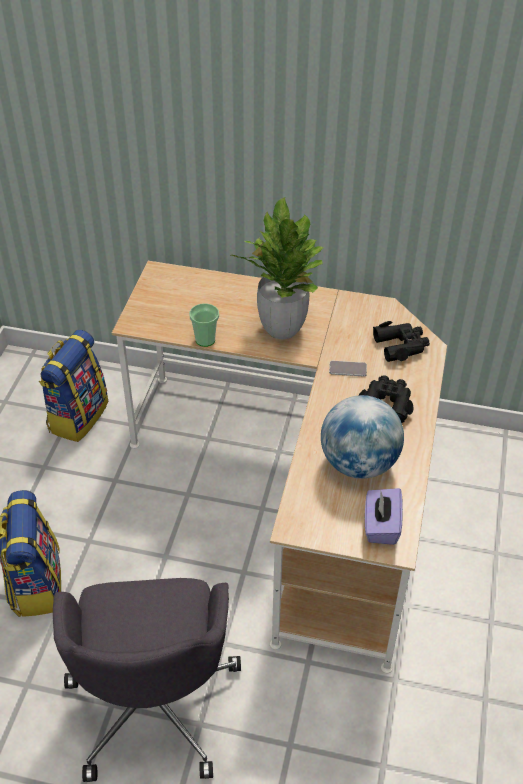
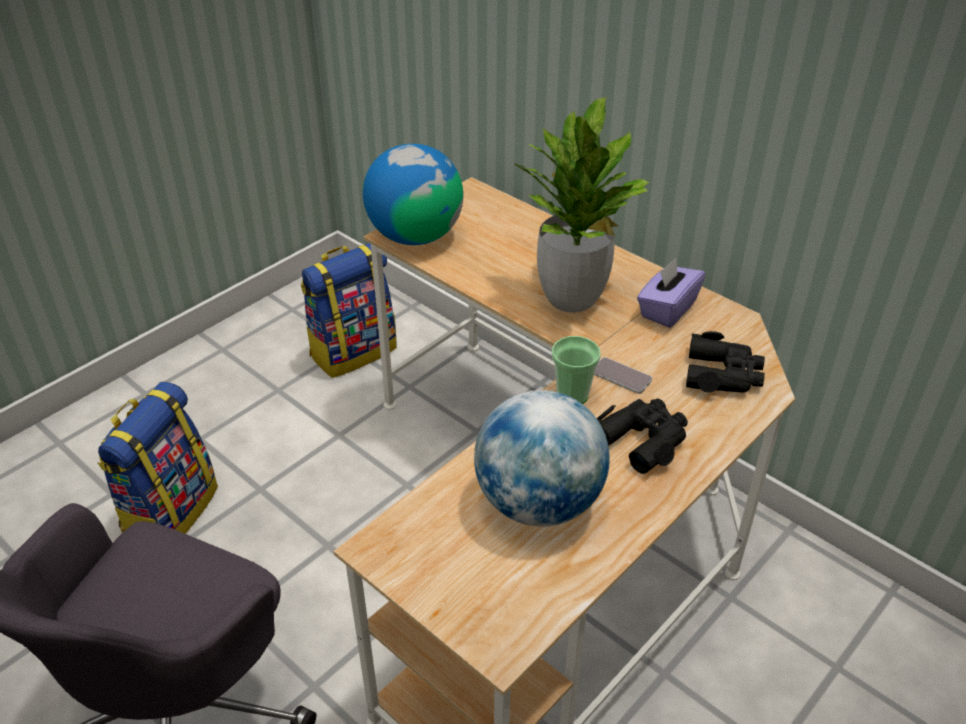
camera: 30 degrees right, 5 degrees down
cup [189,303,219,347] -> cup moved to [552,336,601,404]
purple tissue box [365,488,403,545] -> purple tissue box moved to [637,258,705,328]
none -> globe [363,144,464,245]

